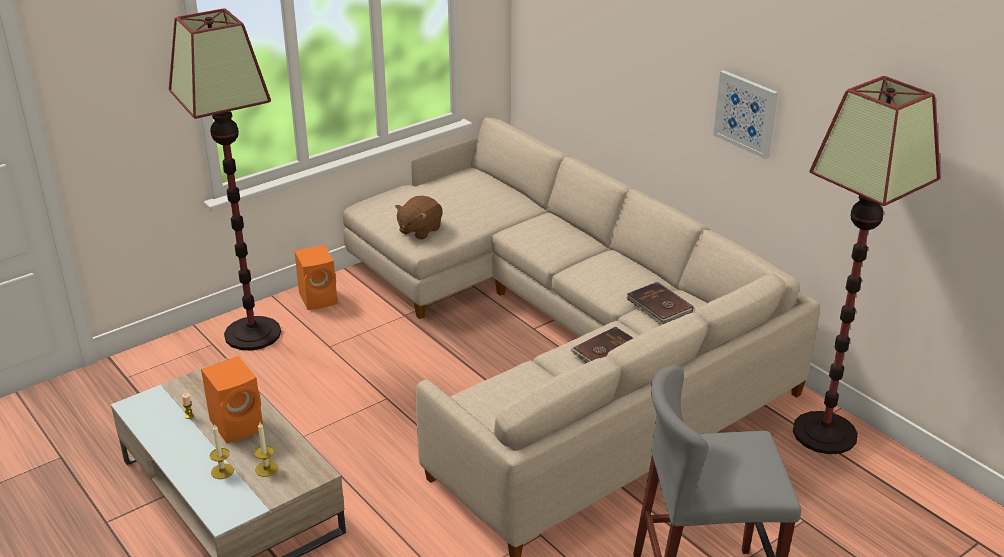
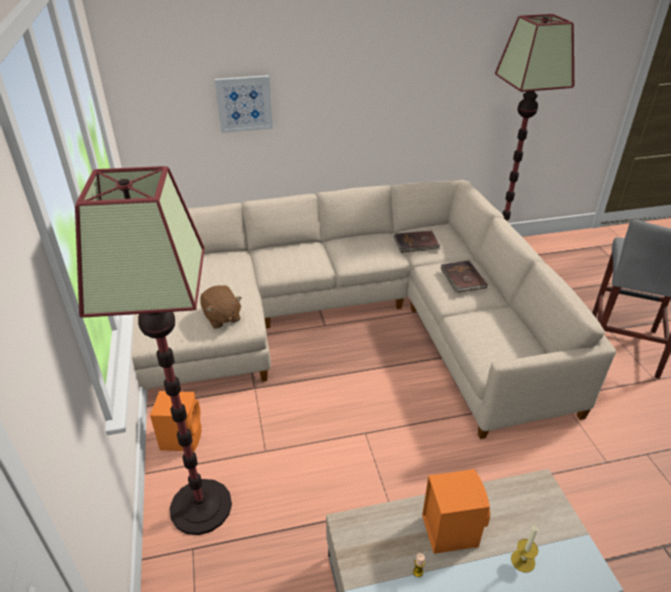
camera: 65 degrees left, 5 degrees up
candle [254,422,278,477] -> none
picture [713,70,778,159] -> picture moved to [215,75,273,133]

